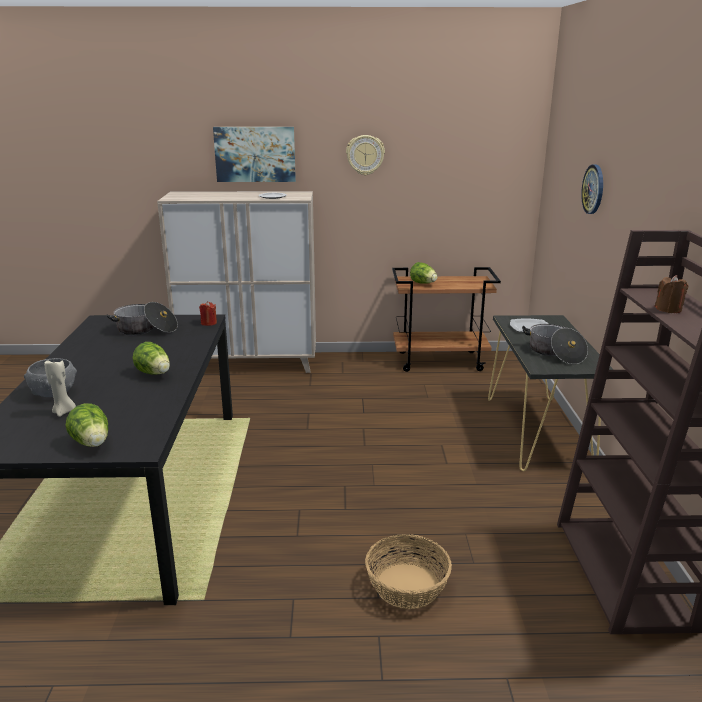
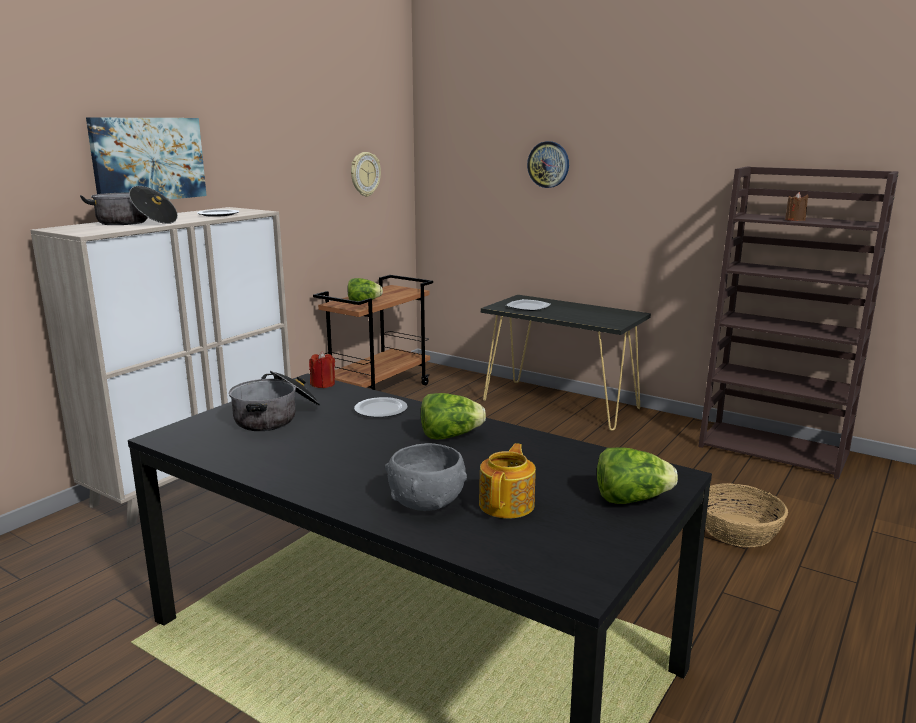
camera: 55 degrees left, 5 degrees down
beige candle [44,359,76,417] -> teapot [479,443,536,519]
wall clock [346,135,385,175] -> wall clock moved to [351,152,381,197]
cooking pot [522,324,588,364] -> cooking pot moved to [80,186,178,225]
none -> plate [354,397,408,417]

